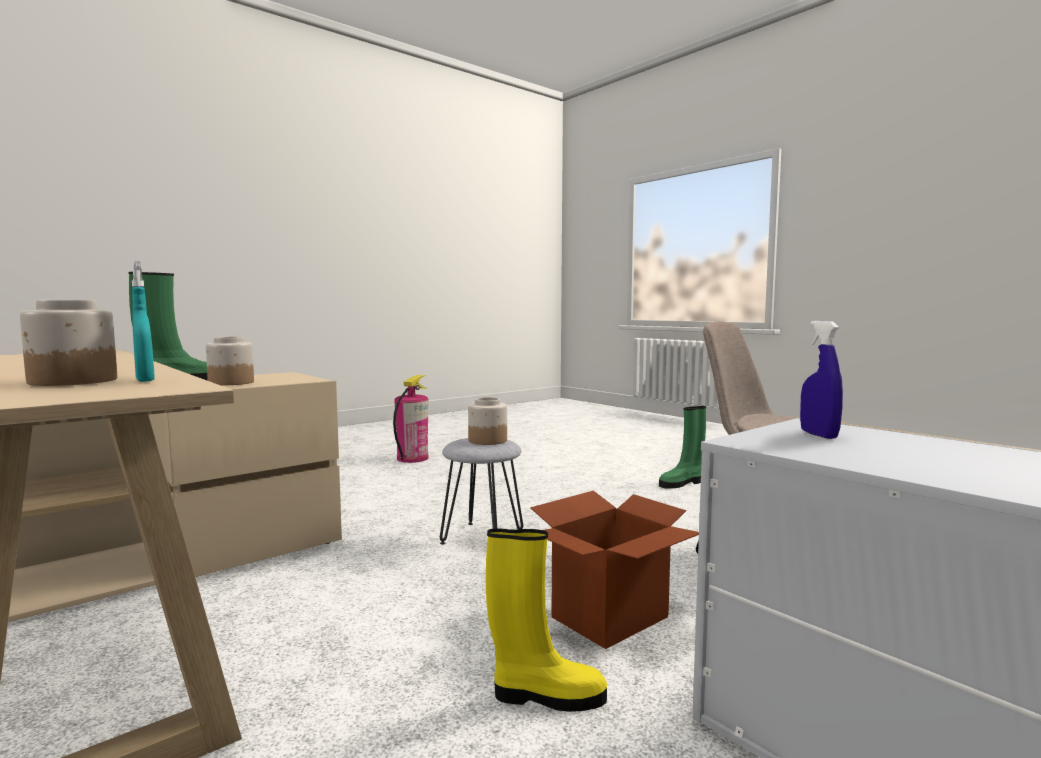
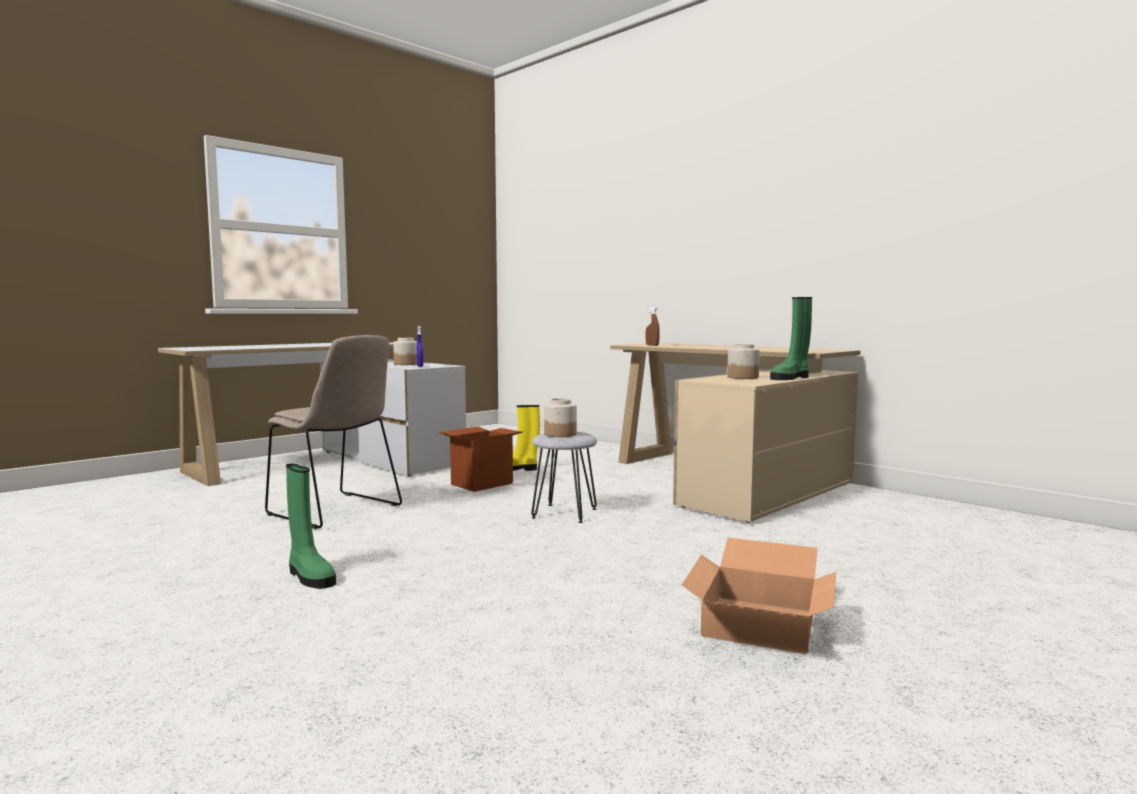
camera: 175 degrees right, 0 degrees up
jar [20,300,117,386] -> jar moved to [393,338,417,365]
turquoise spray bottle [132,261,155,382] -> brown spray bottle [645,306,660,346]
fire extinguisher [393,375,429,463] -> cardboard box [682,538,836,654]
green boot [659,406,706,489] -> green boot turned 75 degrees clockwise [286,464,336,589]

